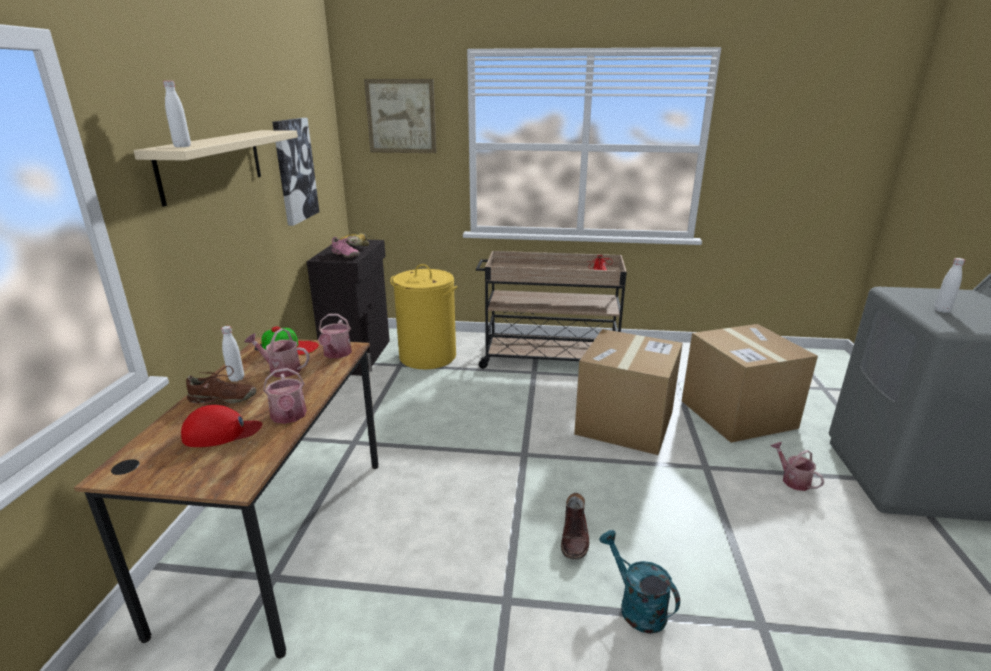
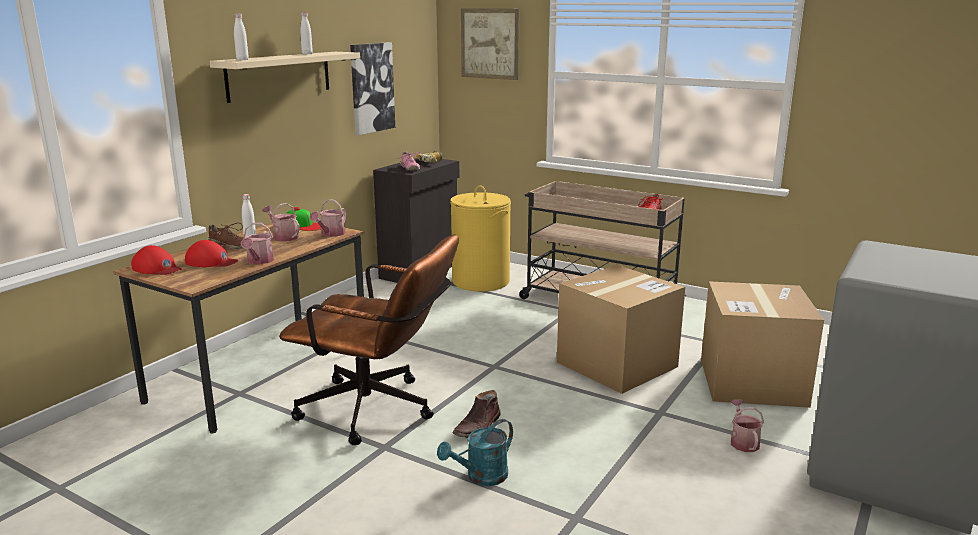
camera: 25 degrees right, 5 degrees down
turquoise watering can [599,530,680,634] -> turquoise watering can turned 120 degrees counterclockwise [437,419,513,486]
white bottle [934,258,965,313] -> white bottle moved to [300,12,313,54]
none -> red cap [131,245,181,275]
none -> brown office chair [279,235,459,445]

